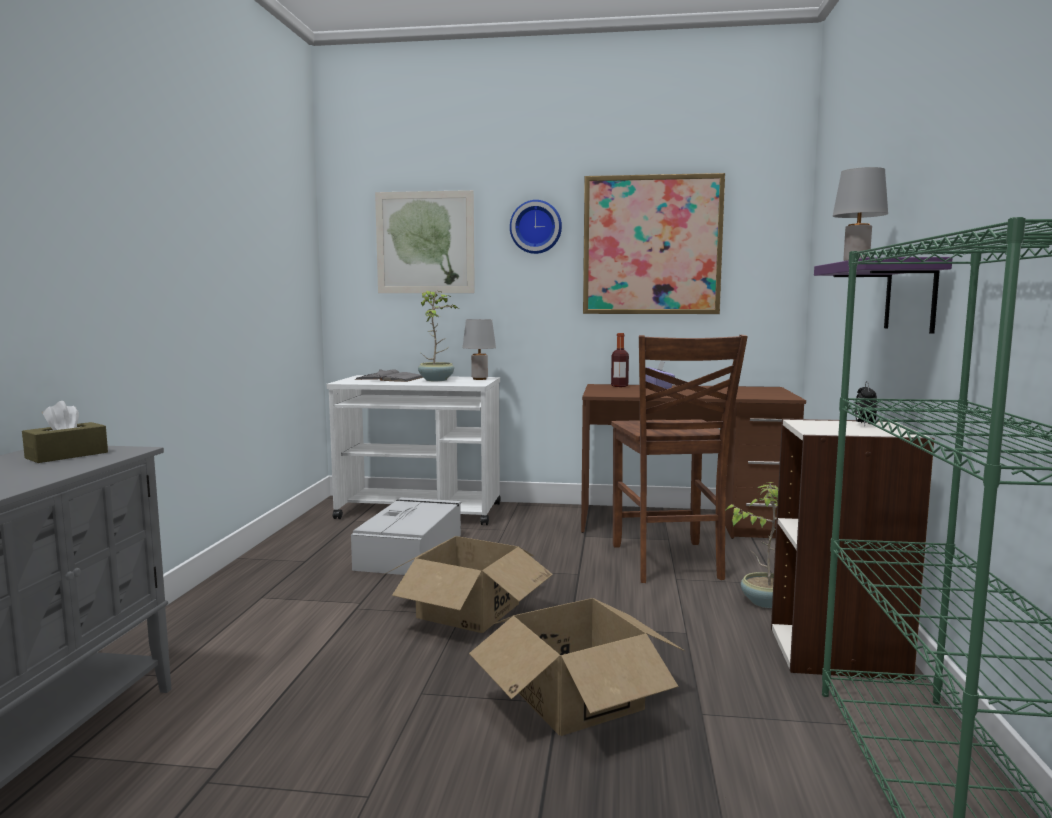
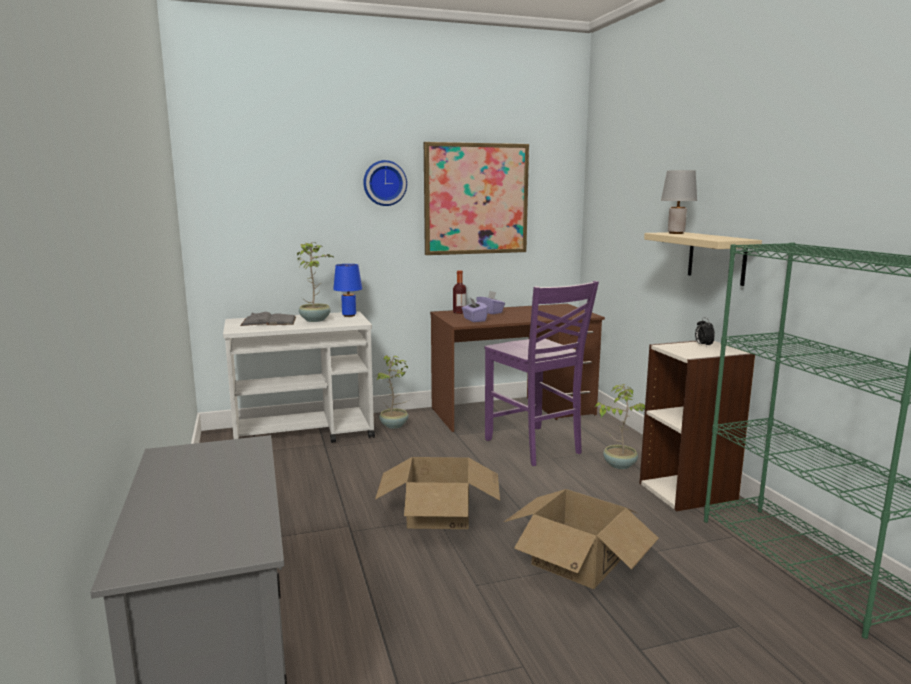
camera: 25 degrees left, 5 degrees up
brown tissue box [22,401,108,463] -> none
grey storage box [351,497,461,575] -> none
picture [375,190,475,293] -> none
grey table lamp [463,319,496,380] -> blue table lamp [333,264,362,317]
brown chair [611,335,748,583] -> purple chair [485,281,599,466]
purple shelf [814,257,952,334] -> beige shelf [644,232,762,286]
none -> potted plant [377,355,408,429]
none -> purple tissue box [462,298,488,322]

